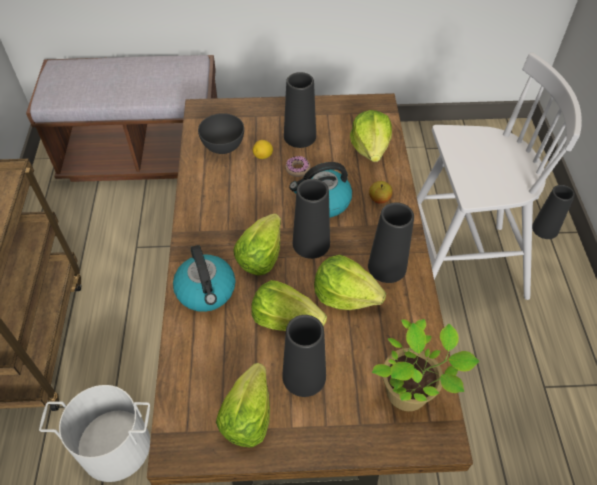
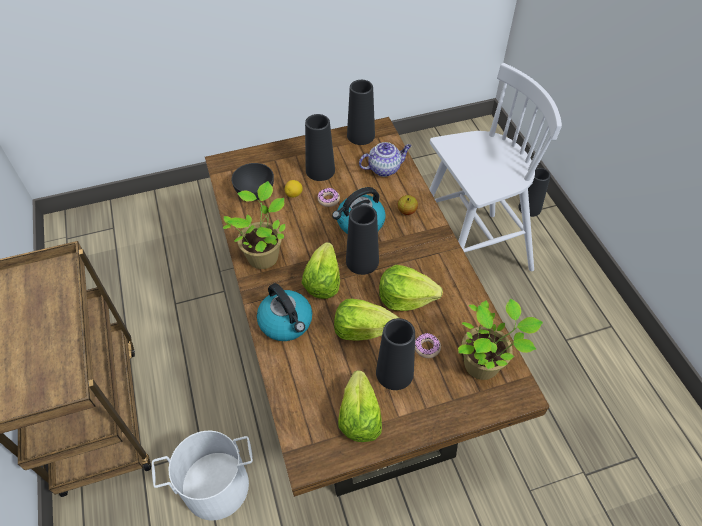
camera: 15 degrees left, 0 degrees up
brown bench [26,55,217,182] -> none
lettuce [350,110,392,162] -> teapot [359,142,411,177]
black vase [368,202,414,283] -> black vase moved to [347,80,375,145]
none -> potted plant [223,181,286,269]
none -> donut [415,333,441,358]

